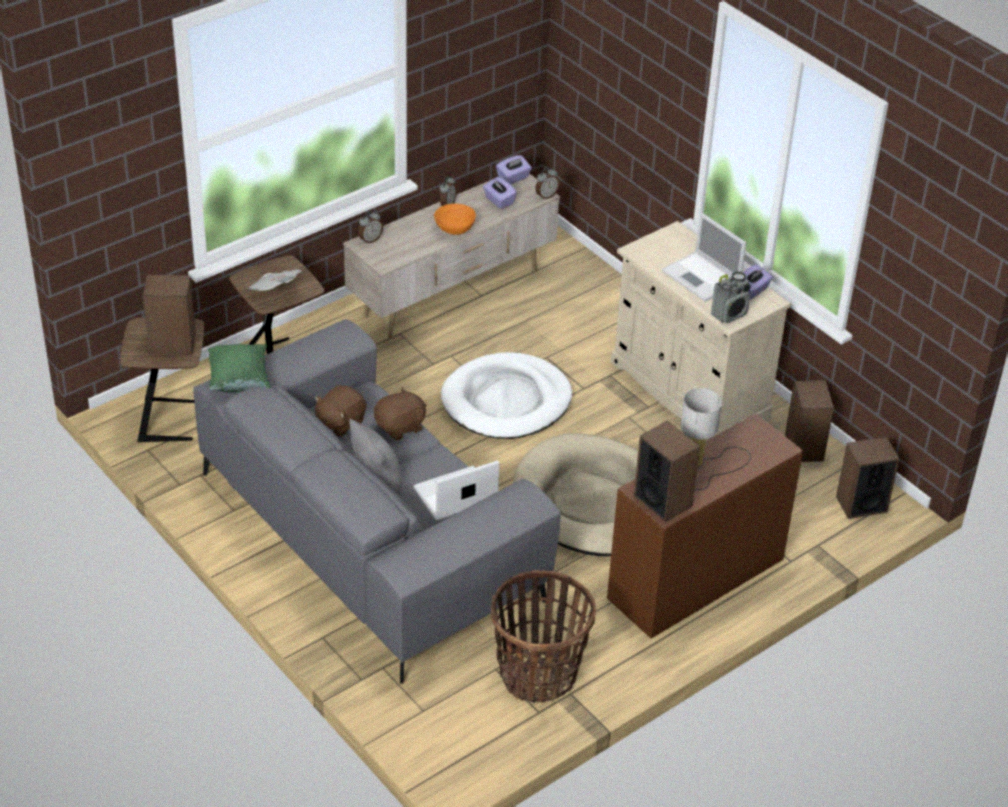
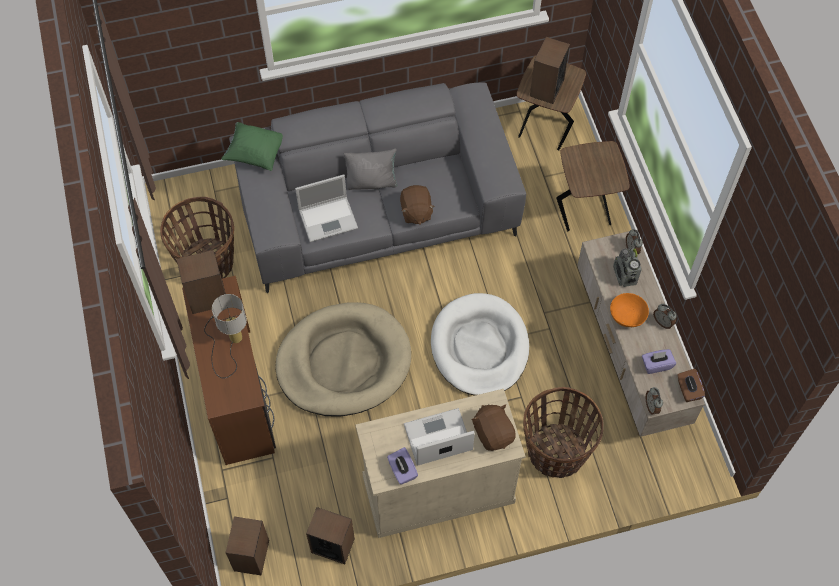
camera: 115 degrees right, 20 degrees up
green pillow [208,344,271,392] -> green pillow moved to [221,122,283,171]
newspaper [246,269,302,291] -> none
brown plush toy [314,385,367,437] -> brown plush toy moved to [471,404,516,451]
laptop [413,460,499,520] -> laptop turned 75 degrees clockwise [295,174,358,242]
purple tissue box [496,155,532,184] -> brown tissue box [677,369,705,402]
radio [711,271,751,323] -> radio moved to [613,247,642,287]
none -> basket [523,387,604,478]

